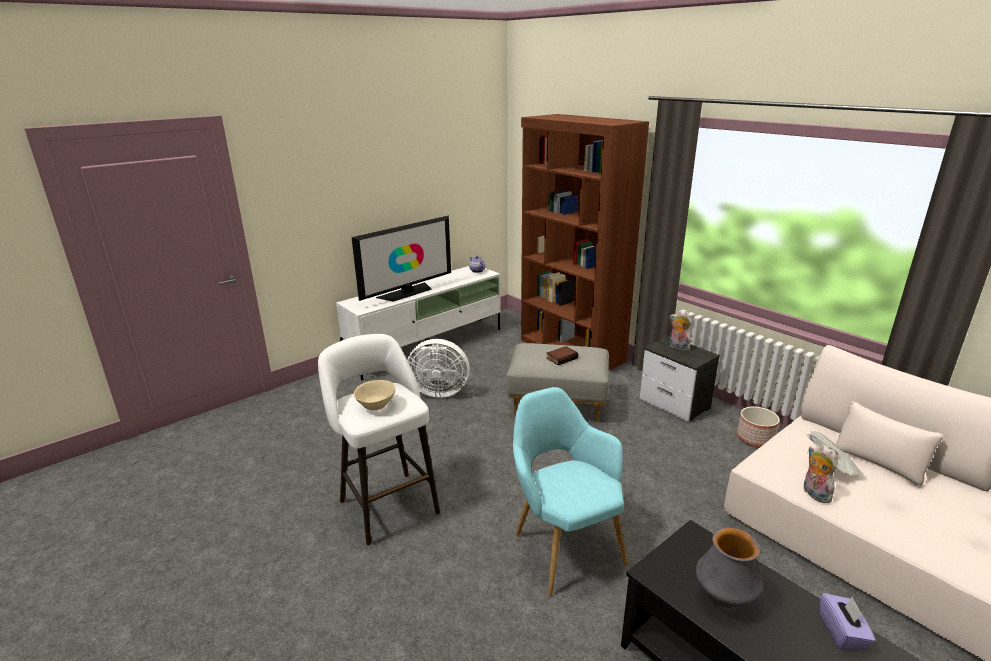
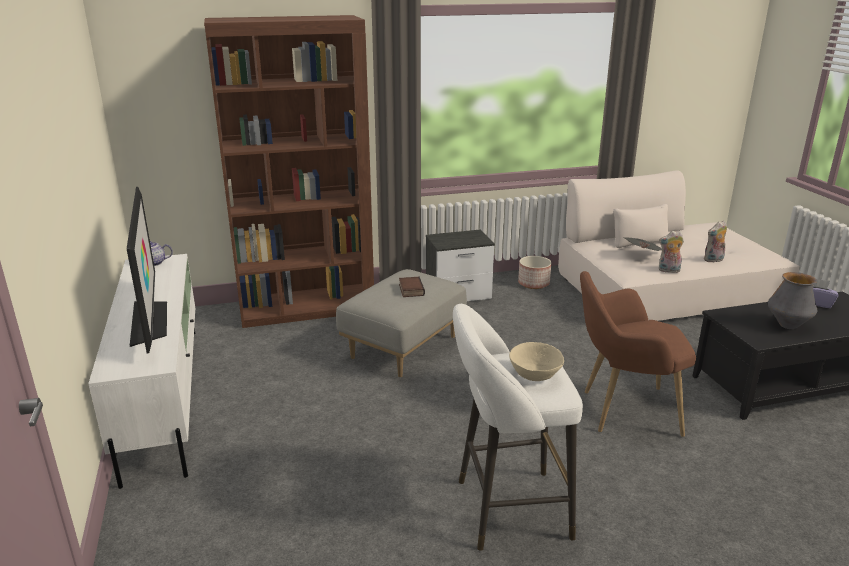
camera: 65 degrees left, 0 degrees up
white fan [407,339,470,398] -> none
turquoise armchair [513,387,628,596] -> brown armchair [580,271,696,437]
plush toy [670,310,692,351] -> plush toy moved to [704,221,727,263]

